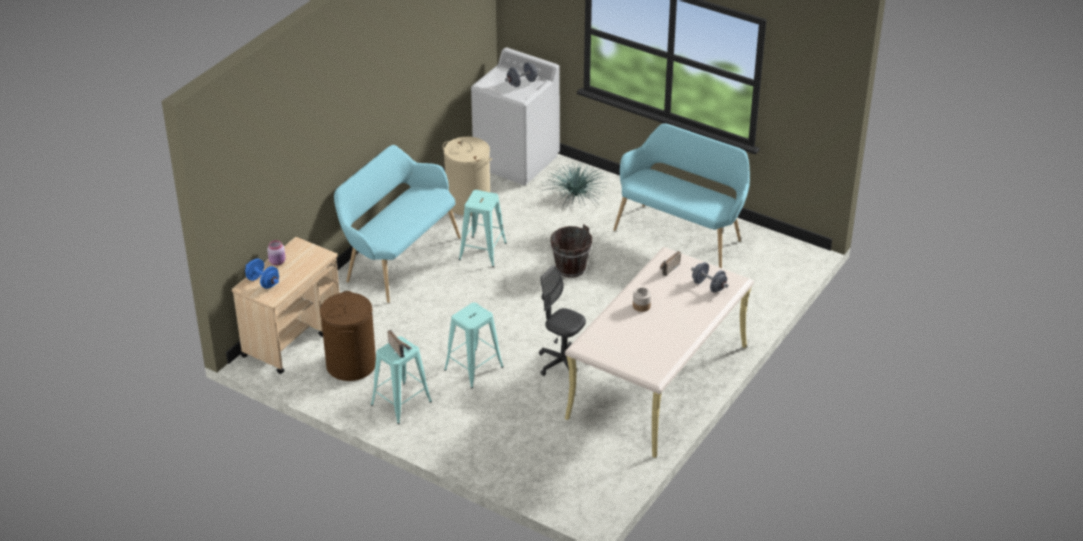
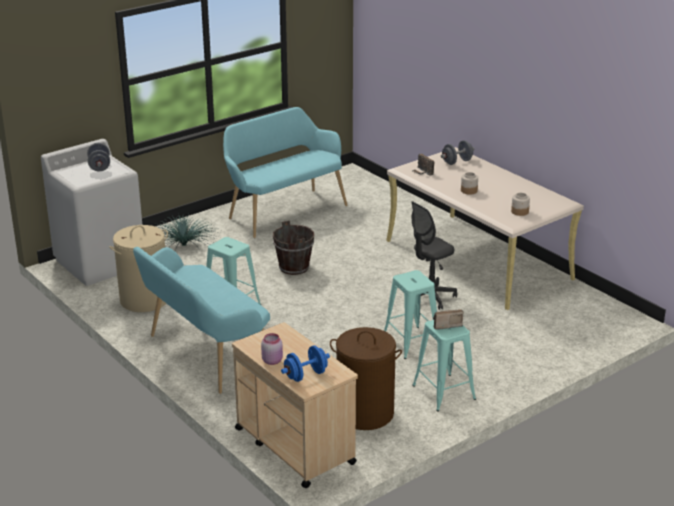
camera: 70 degrees left, 10 degrees down
none -> jar [511,193,530,216]

